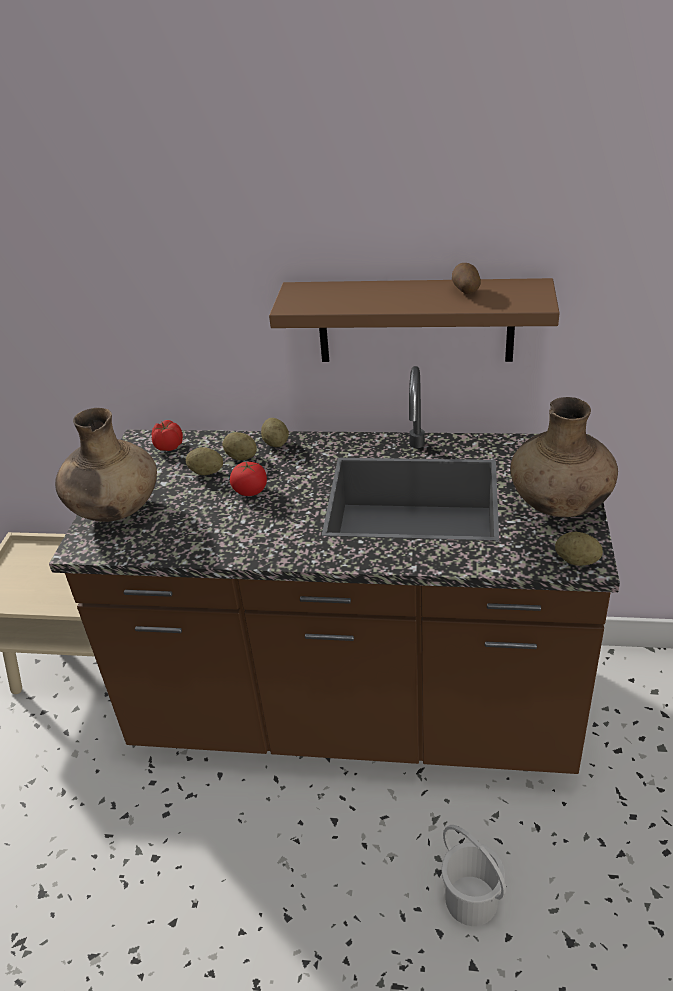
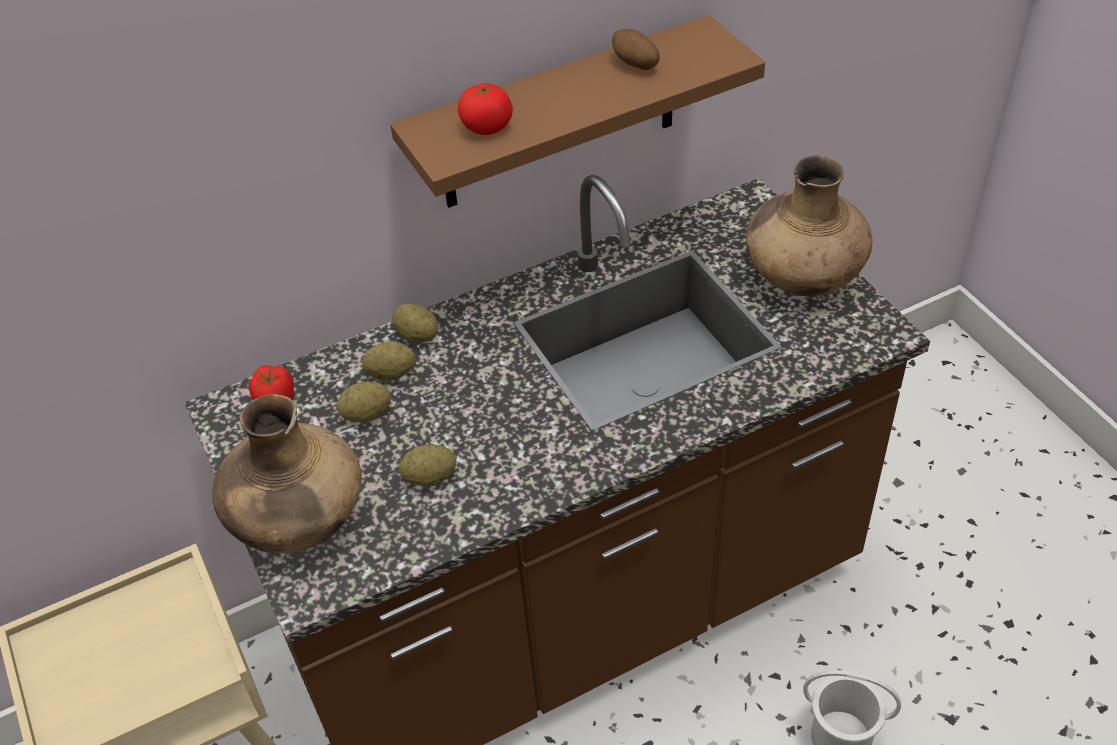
camera: 35 degrees left, 10 degrees up
tomato [230,462,267,496] -> tomato moved to [458,83,513,135]
potato [555,532,603,566] -> potato moved to [399,444,457,487]

